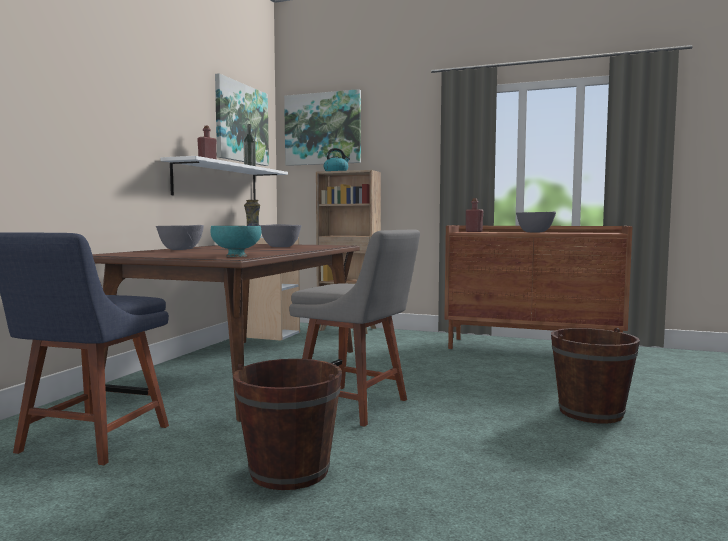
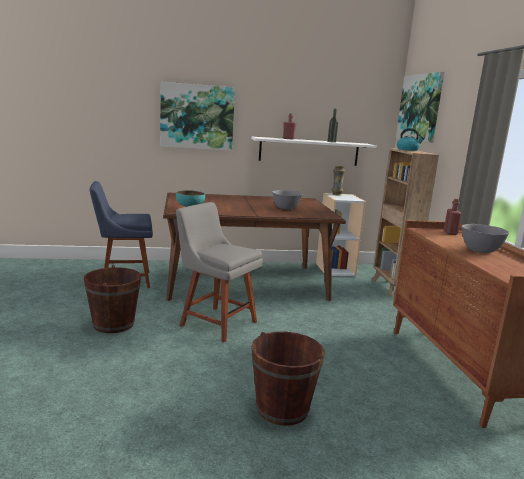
camera: 60 degrees right, 10 degrees up
grey bowl [156,225,204,250] -> none
picture [215,73,269,166] -> picture moved to [160,82,235,151]
grey chair [289,229,420,427] -> grey chair turned 120 degrees clockwise [176,202,263,343]

